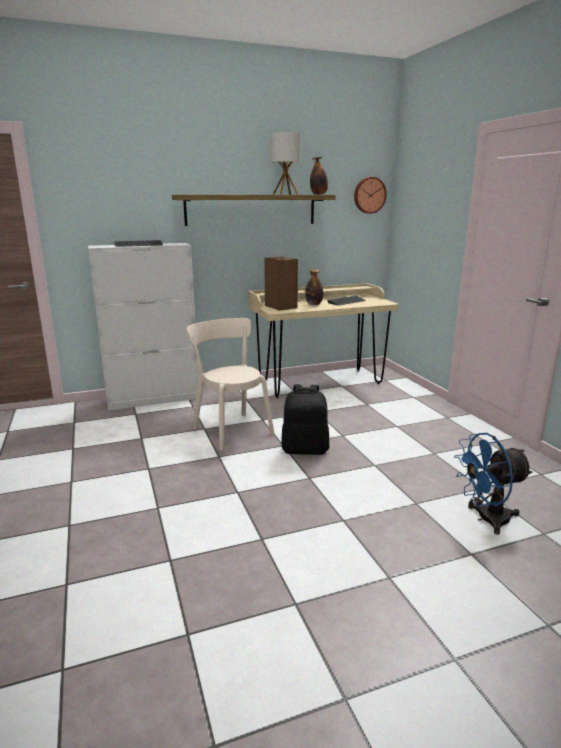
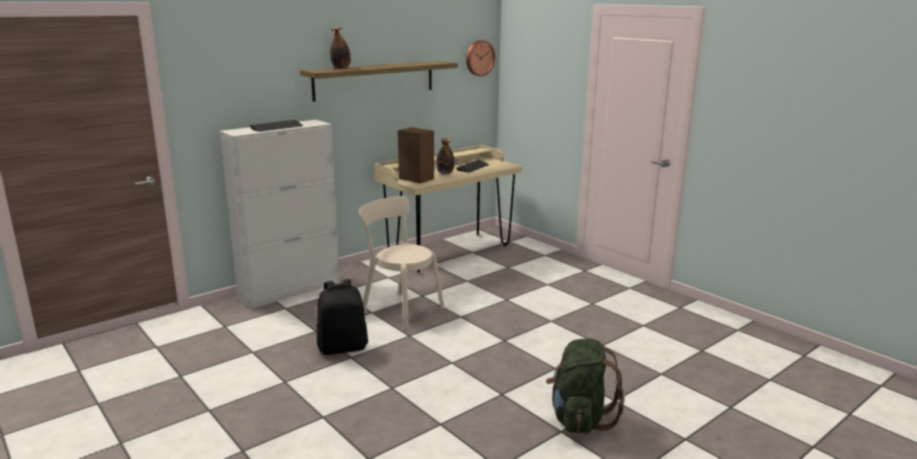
camera: 20 degrees left, 0 degrees up
table lamp [270,132,301,195] -> none
black backpack [281,384,329,455] -> black backpack moved to [317,279,368,355]
bottle [310,157,328,195] -> bottle moved to [330,27,351,69]
blue fan [454,433,533,535] -> none
none -> green backpack [546,339,625,434]

